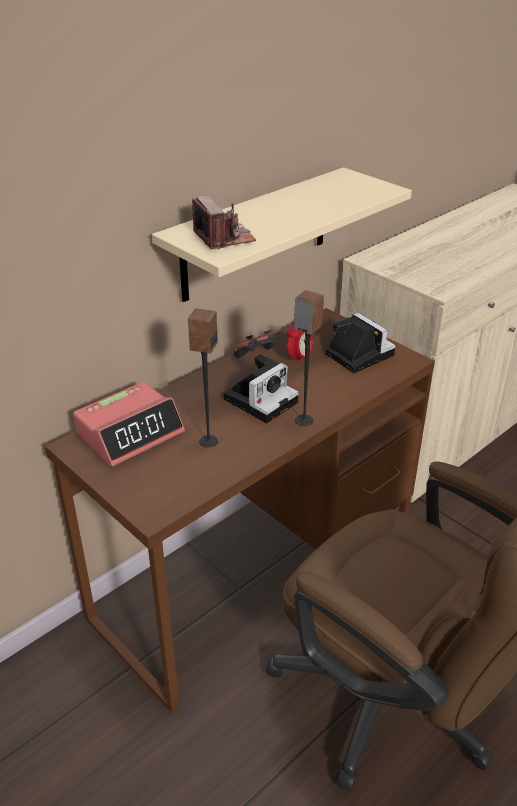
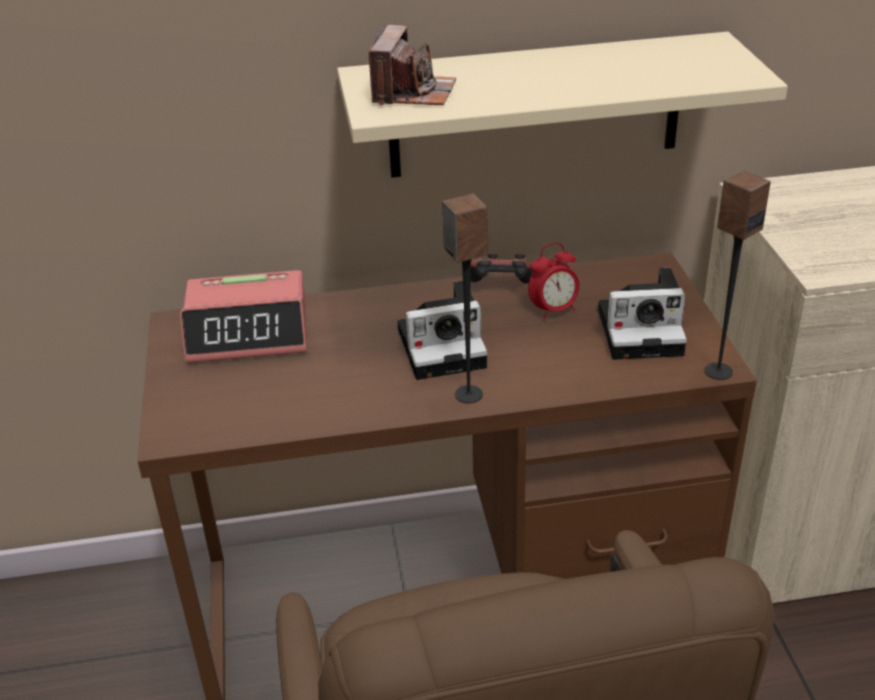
camera: 35 degrees right, 0 degrees up
speaker [188,308,218,447] -> speaker moved to [704,170,771,380]
camera [325,313,396,373] -> camera turned 90 degrees clockwise [598,268,687,360]

